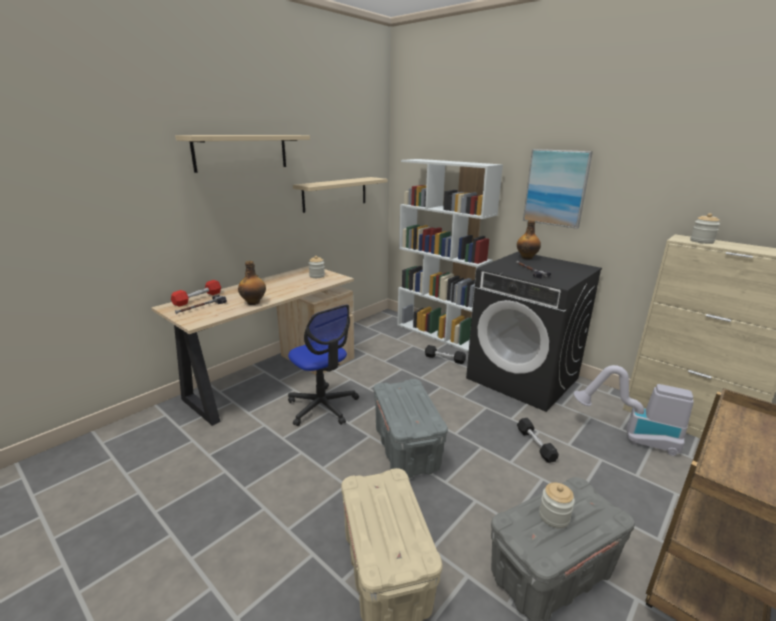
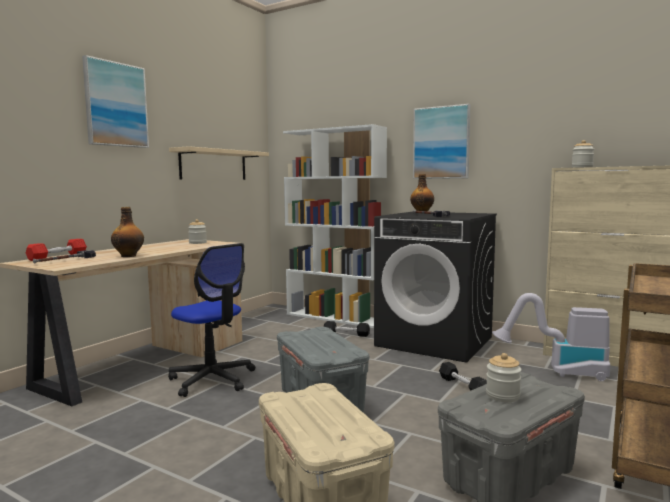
camera: 10 degrees left, 15 degrees down
beige shelf [175,135,310,173] -> picture [82,55,149,148]

